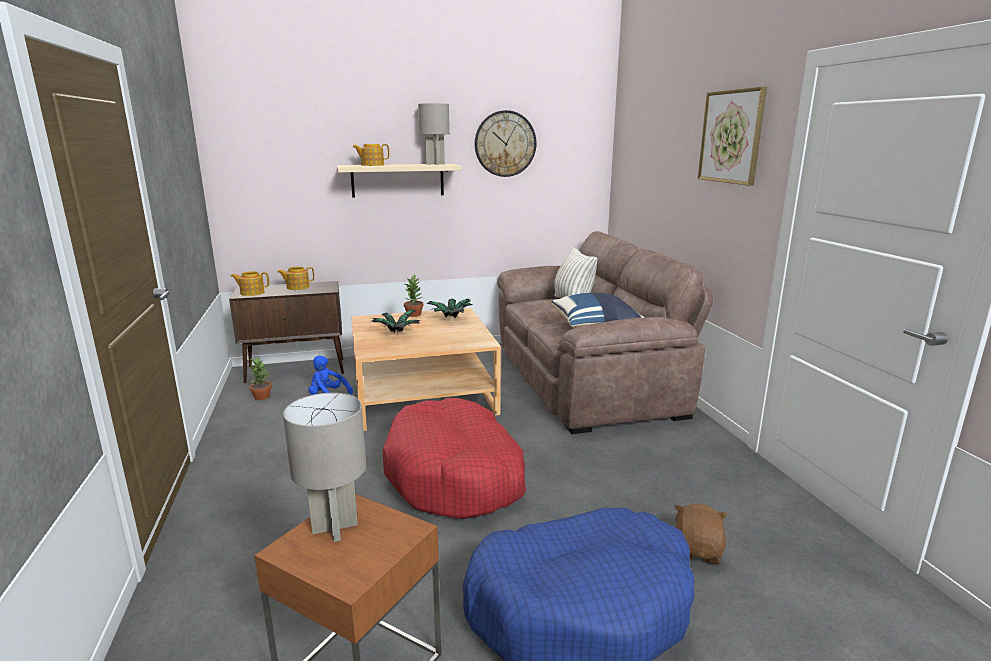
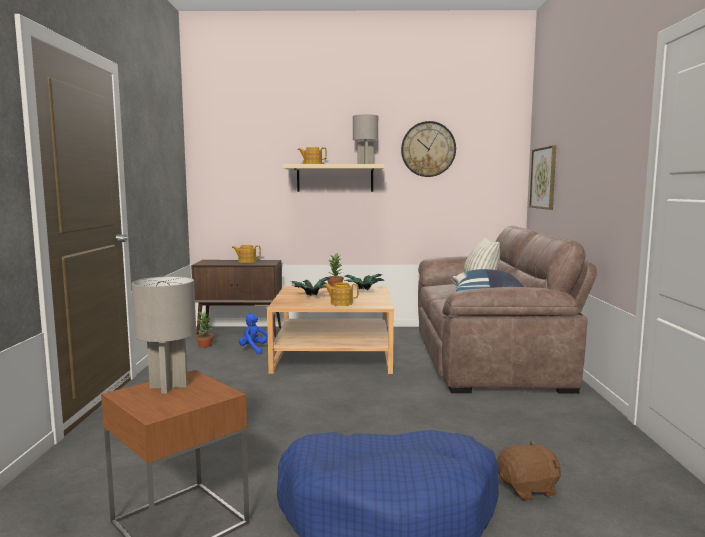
camera: 15 degrees right, 10 degrees down
teapot [230,271,269,296] -> teapot moved to [324,282,359,306]
red dog bed [383,398,526,519] -> none
brown plush toy [674,504,728,564] -> brown plush toy turned 45 degrees clockwise [497,441,561,501]
picture [698,87,767,186] -> picture moved to [530,145,556,210]

